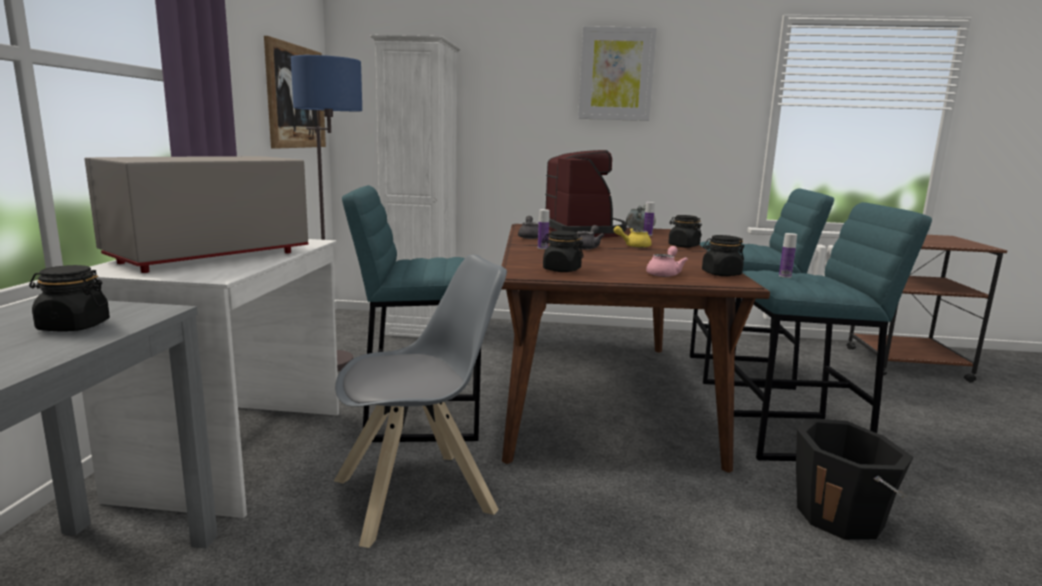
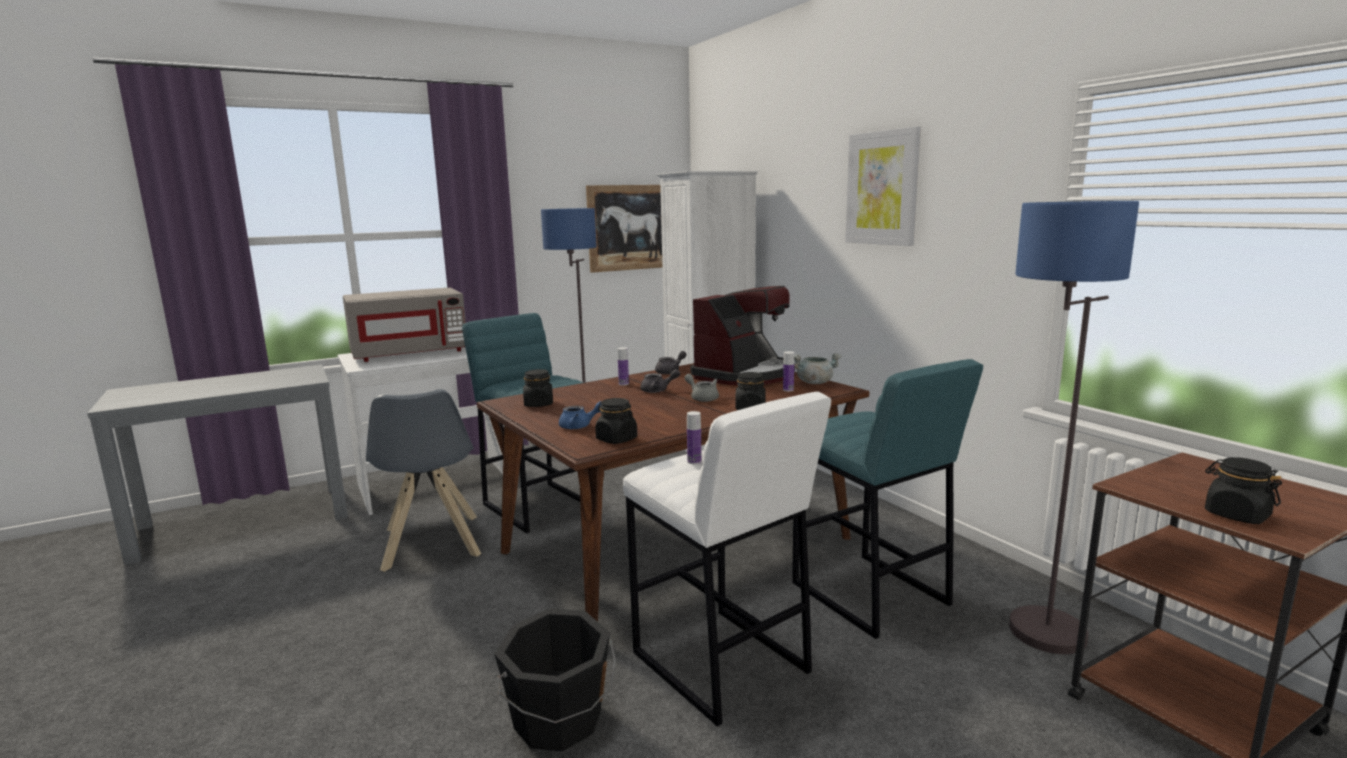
camera: 55 degrees right, 0 degrees up
black jar [29,265,110,332] -> black jar moved to [1205,457,1282,524]
grey microwave [84,156,308,273] -> grey microwave turned 150 degrees clockwise [343,288,466,362]
grey chair [334,254,507,548] -> grey chair turned 45 degrees clockwise [366,389,481,572]
yellow teapot [614,226,651,248] -> grey teapot [684,374,719,402]
pink teapot [646,246,688,277] -> blue teapot [559,401,602,429]
turquoise stool [734,202,932,461] -> white stool [623,392,831,727]
none -> blue floor lamp [1009,201,1139,654]

